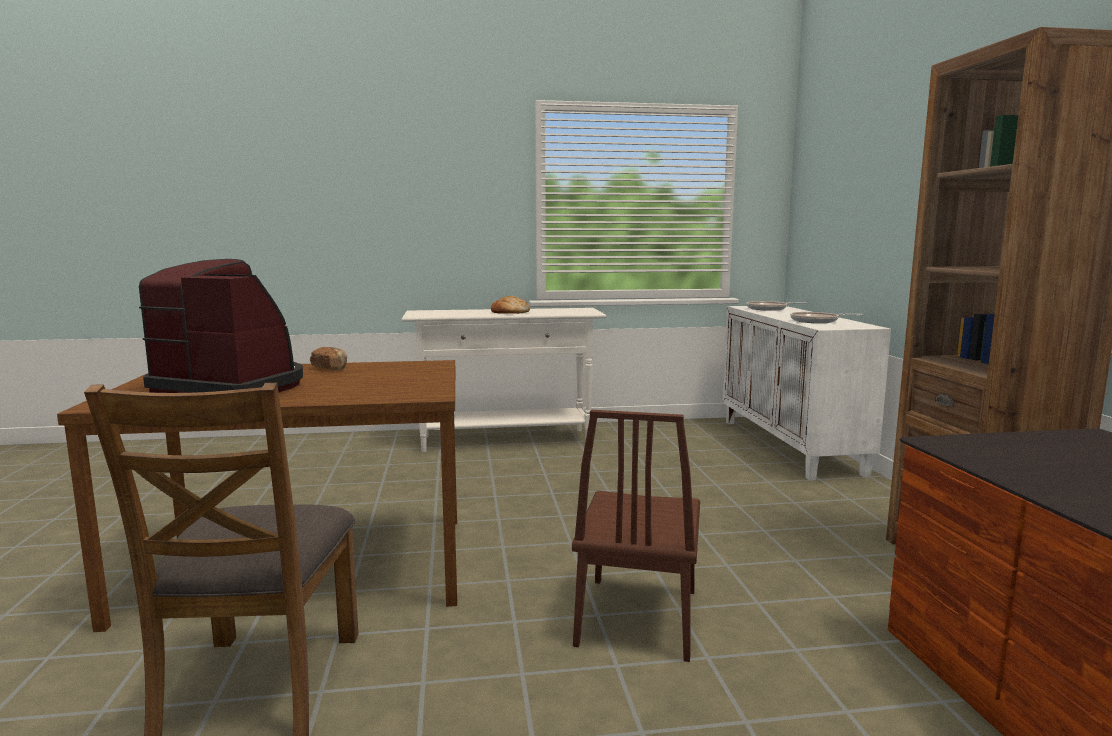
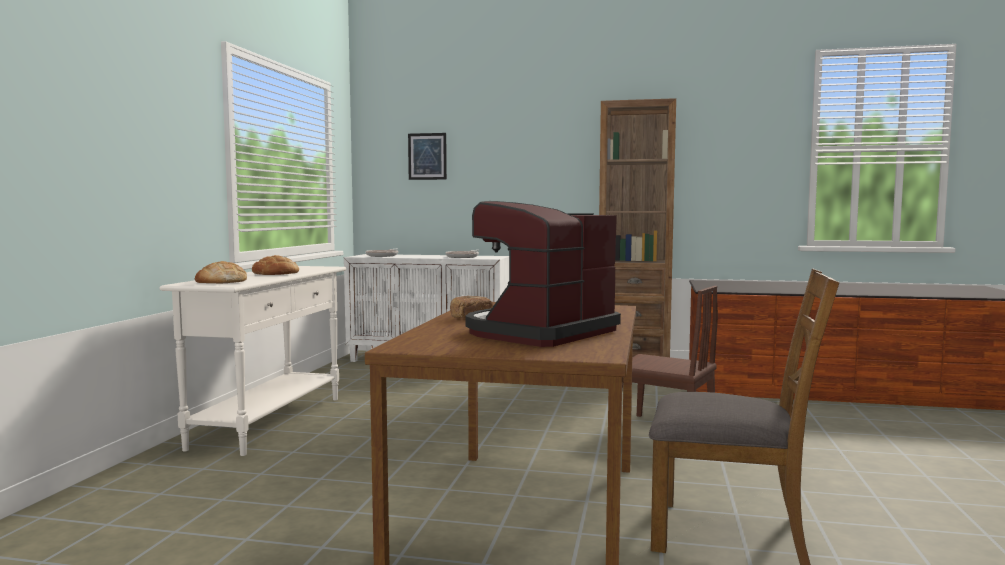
camera: 70 degrees left, 5 degrees down
none -> bread [195,261,247,284]
none -> picture [408,133,447,180]

